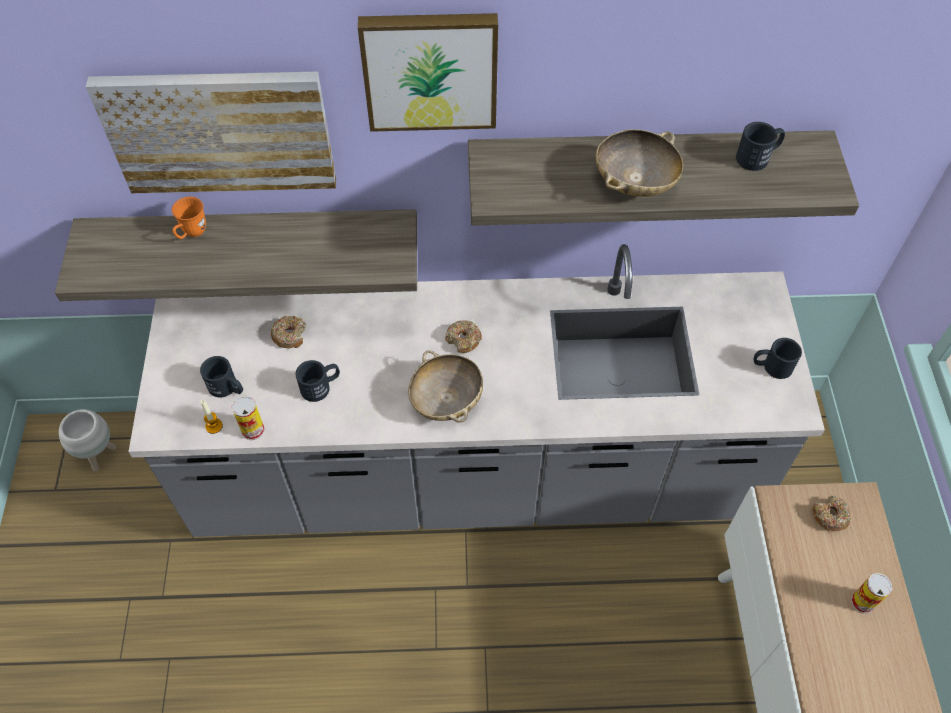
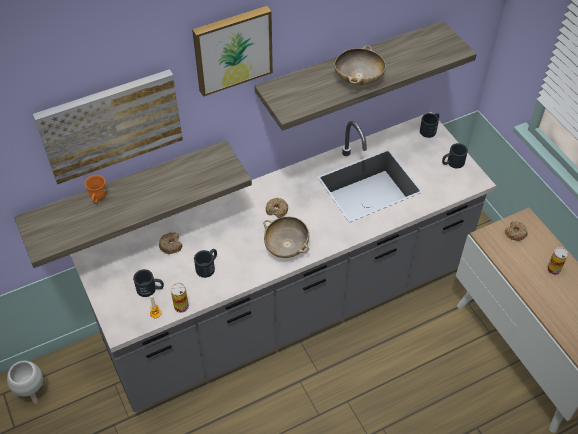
camera: 25 degrees left, 5 degrees down
black mug [736,122,785,171] -> black mug moved to [420,113,439,138]

